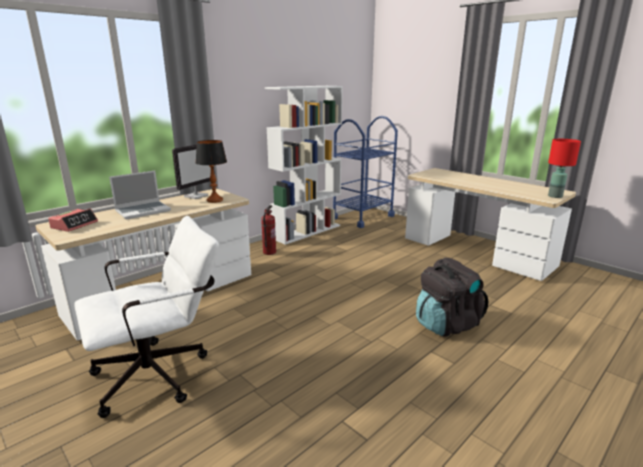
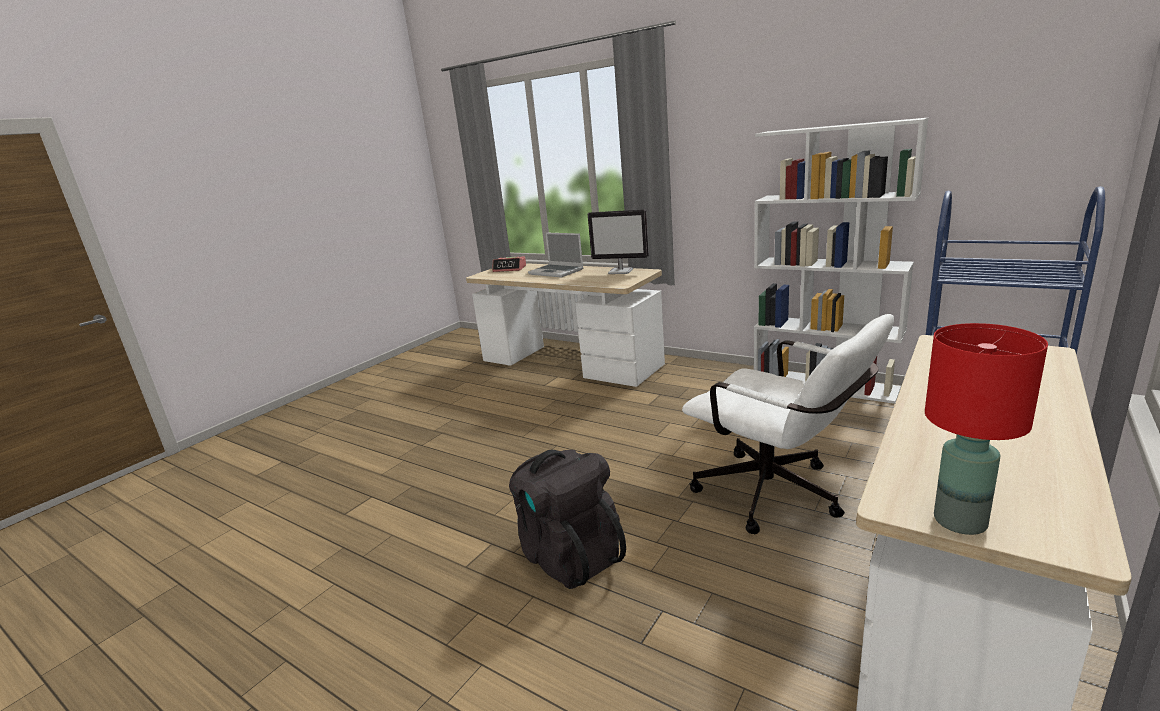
camera: 80 degrees right, 0 degrees up
white office chair [74,216,219,418] -> white office chair moved to [682,314,894,534]
table lamp [196,140,227,203] -> none
fire extinguisher [261,205,276,255] -> none

